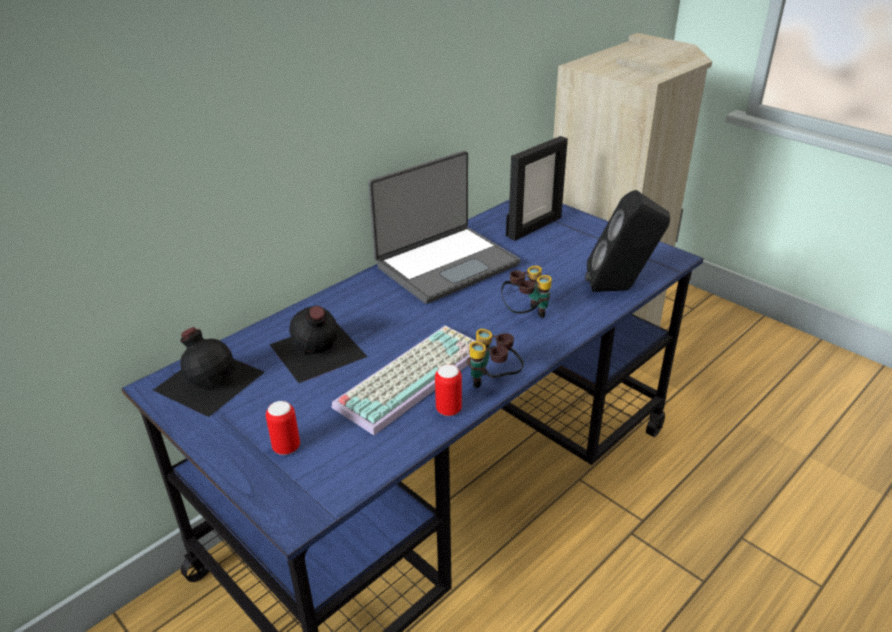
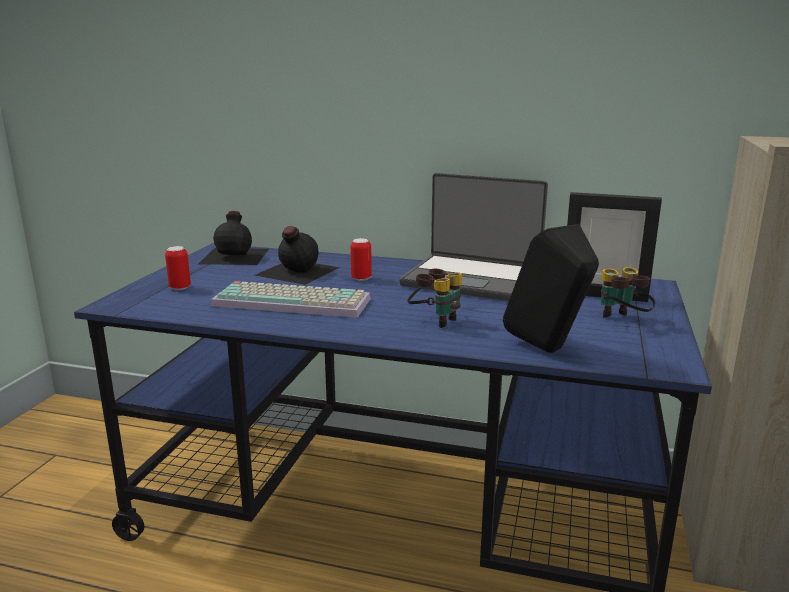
camera: 60 degrees right, 15 degrees down
can [435,364,462,416] -> can moved to [350,238,372,281]
binoculars [466,329,524,388] -> binoculars moved to [601,267,655,318]

